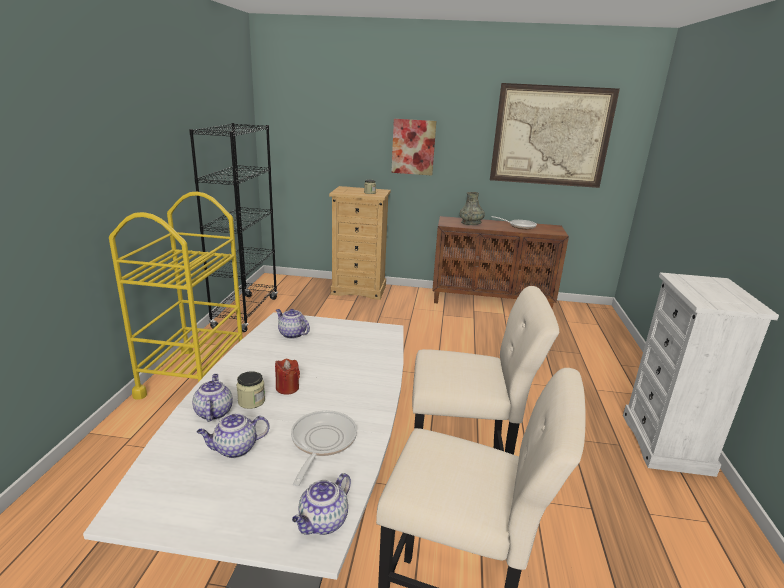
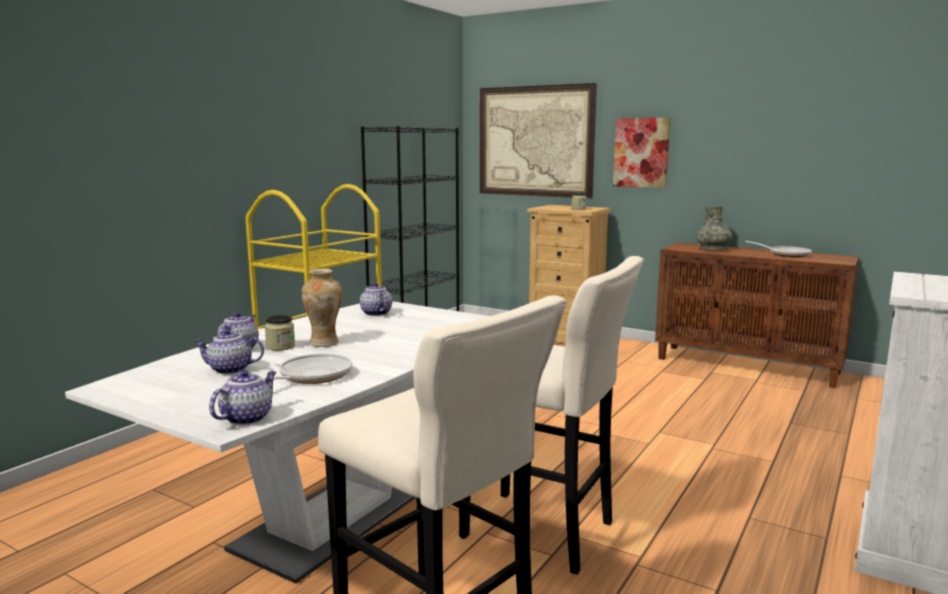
camera: 25 degrees right, 10 degrees down
red candle [275,359,300,395] -> vase [301,269,342,347]
teapot [292,473,351,535] -> teapot turned 150 degrees clockwise [209,370,276,425]
picture [490,83,620,188] -> picture moved to [480,83,597,199]

